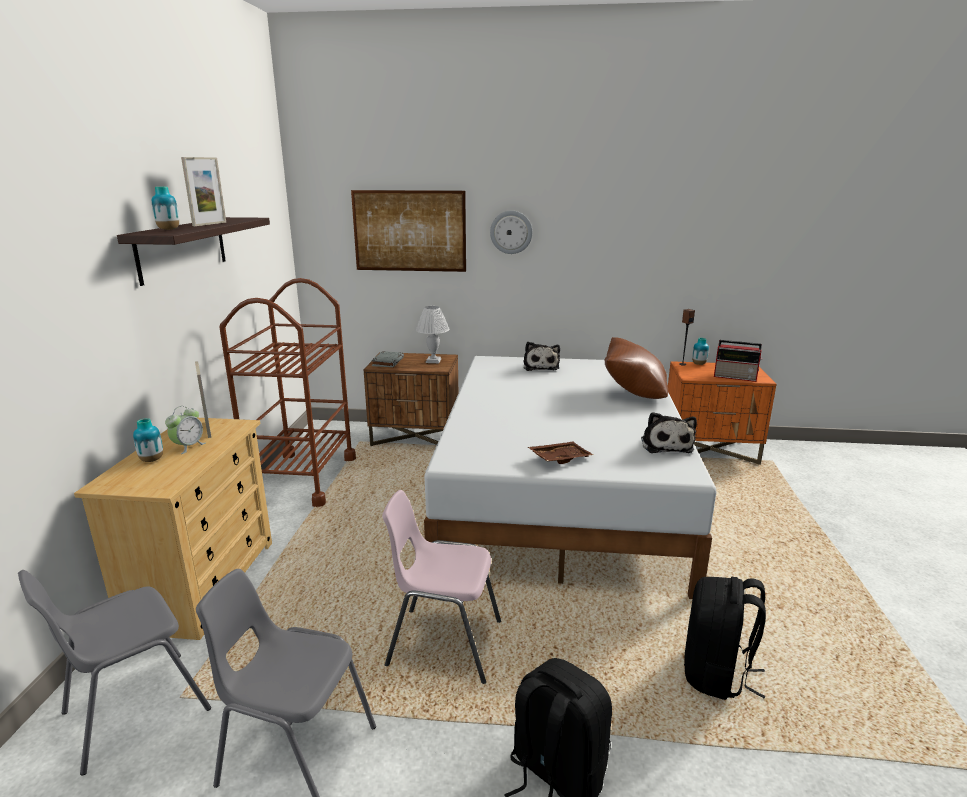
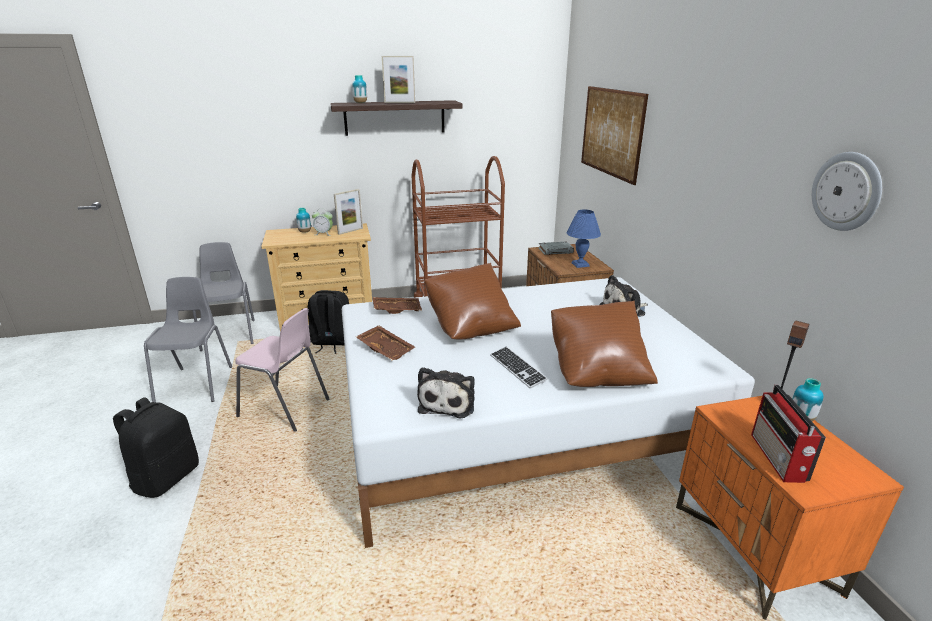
camera: 70 degrees right, 5 degrees up
grey chair [18,570,211,775] -> grey chair turned 45 degrees clockwise [192,242,255,351]
pink chair [382,490,501,684] -> pink chair turned 120 degrees clockwise [235,308,330,432]
white table lamp [416,306,450,363] -> blue table lamp [566,210,601,268]
wall clock [490,210,533,254] -> wall clock moved to [812,152,882,231]
plush toy [641,412,697,453] -> plush toy turned 60 degrees counterclockwise [417,367,475,418]
black backpack [684,577,766,700] -> black backpack moved to [308,290,349,354]
none -> brown tray [373,297,422,314]
none -> brown pillow [424,263,521,340]
none -> keyboard [490,346,548,389]

